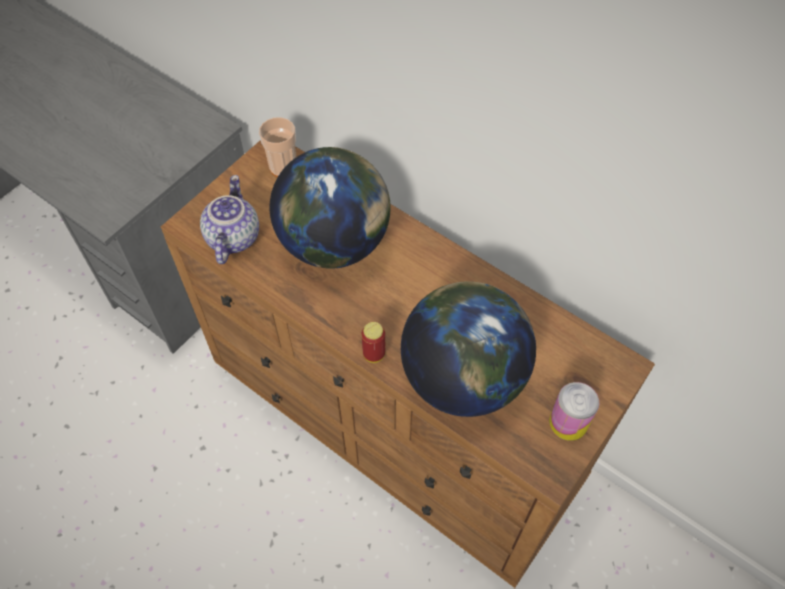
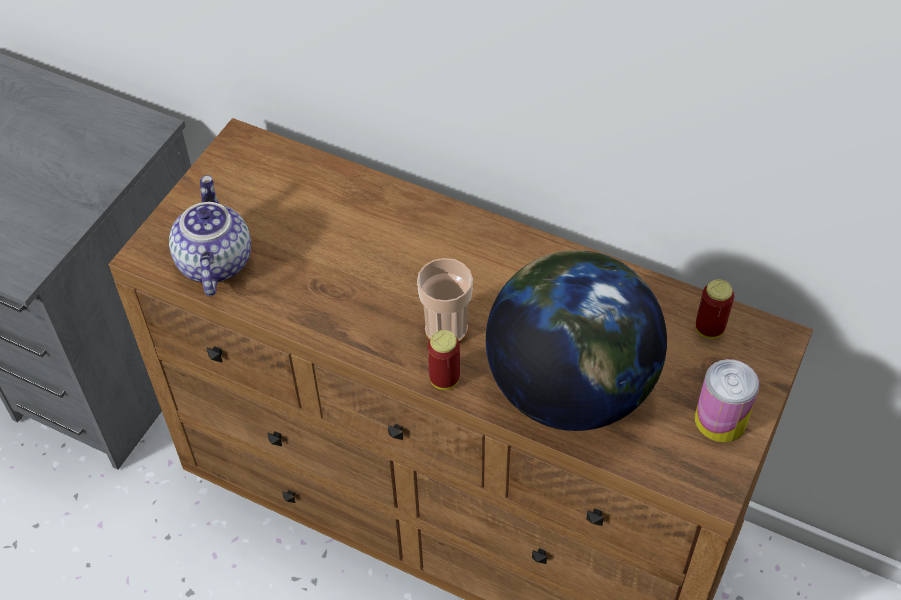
camera: 10 degrees left, 5 degrees down
cup [259,117,296,177] -> cup moved to [417,258,473,343]
globe [270,147,391,269] -> none
none -> can [695,279,734,339]

